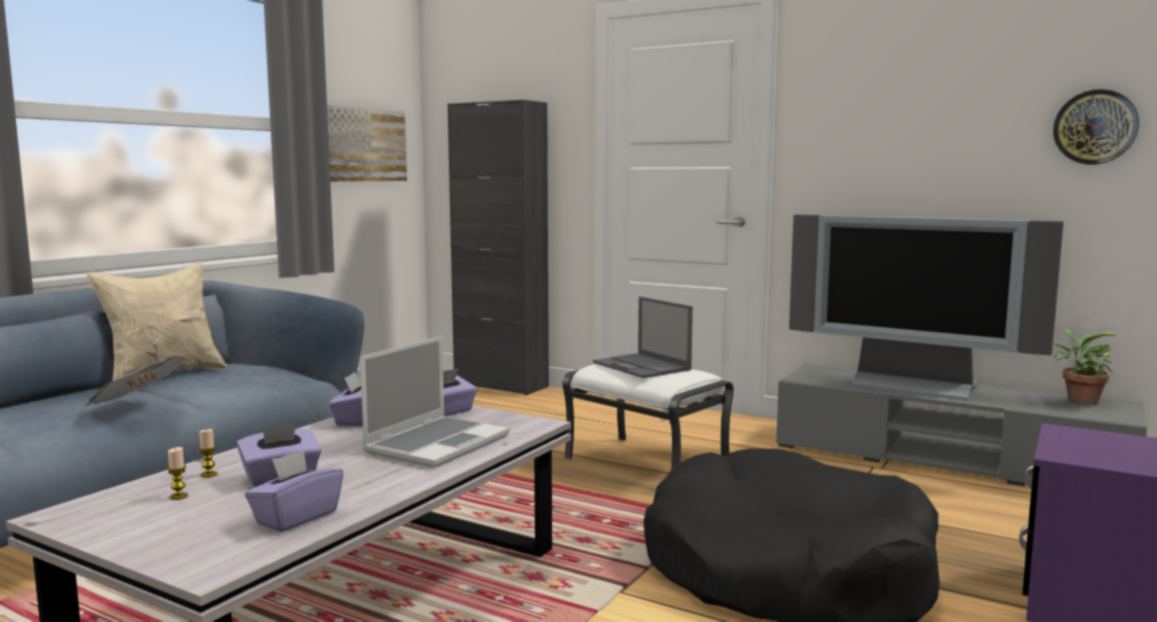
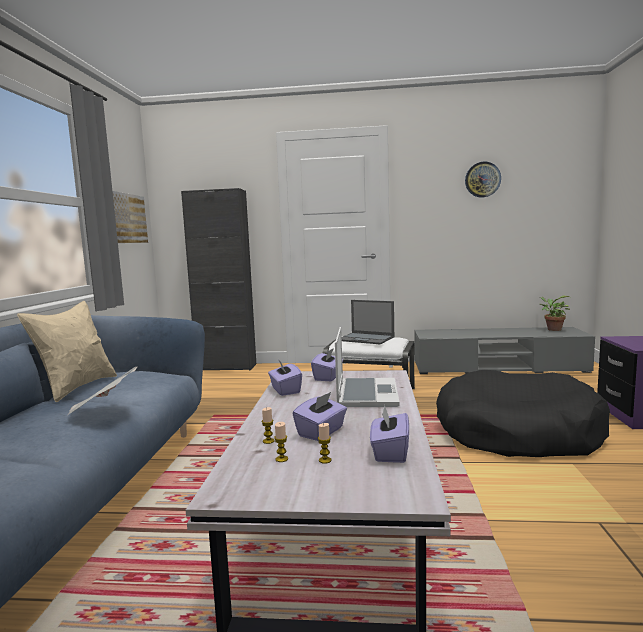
camera: 25 degrees left, 0 degrees up
television [789,214,1064,401] -> none
wall clock [1053,89,1139,165] -> wall clock moved to [465,161,501,197]
none -> candle [318,423,332,464]

